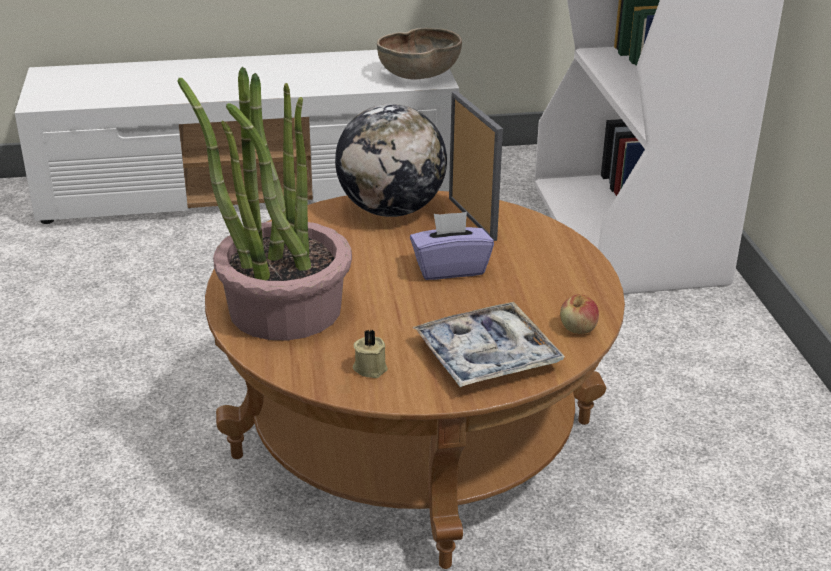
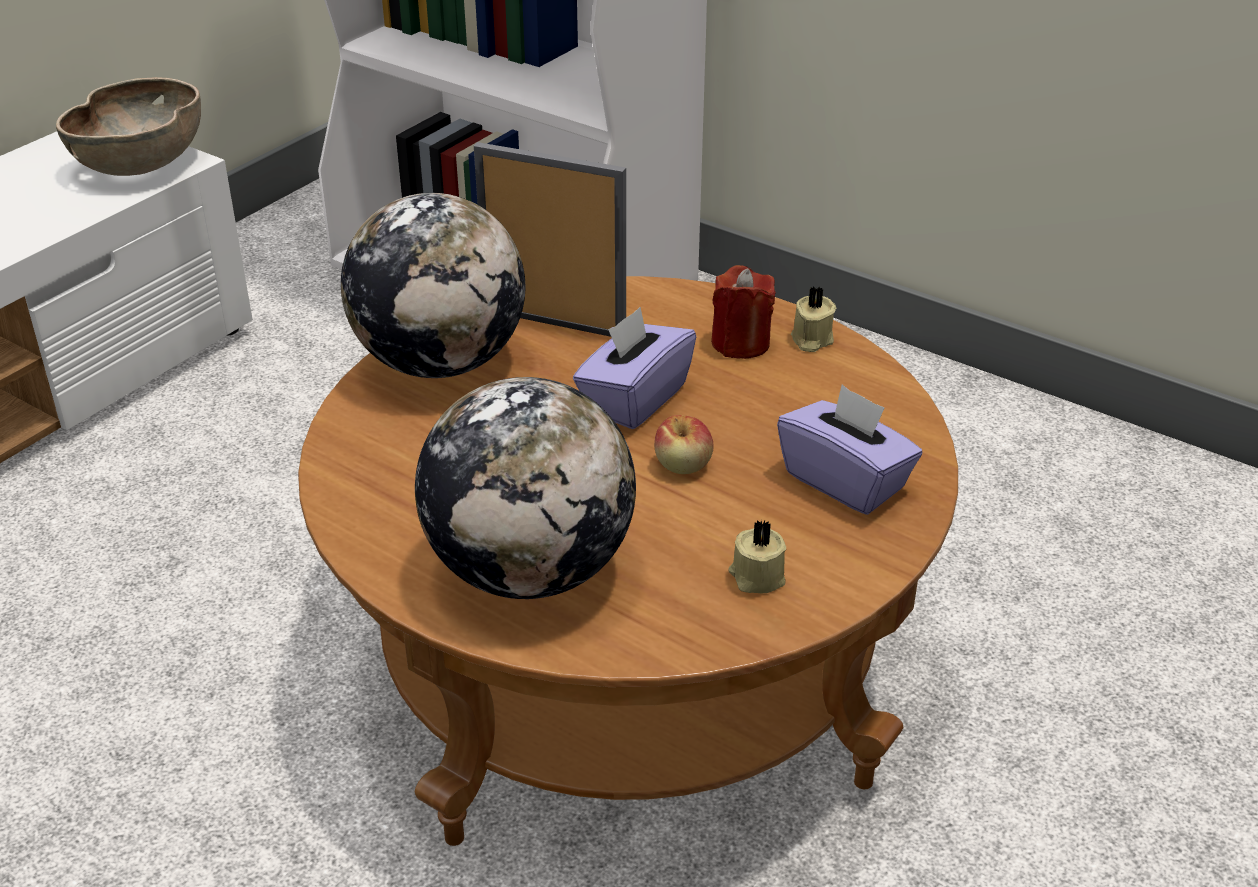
camera: 45 degrees left, 5 degrees up
potted plant [178,67,352,340] -> globe [415,377,636,599]
tray [413,302,565,387] -> purple tissue box [777,384,922,515]
apple [560,294,599,334] -> apple moved to [654,415,714,474]
none -> red candle [711,265,776,359]
none -> beige candle [791,286,836,352]

